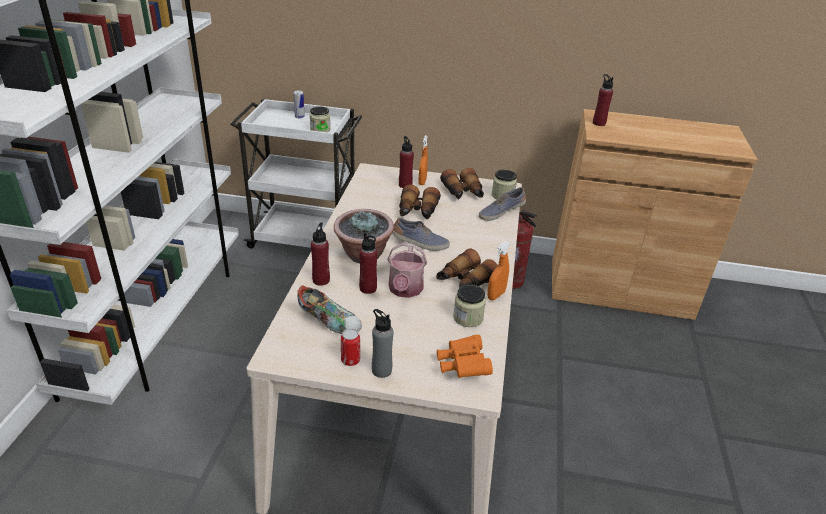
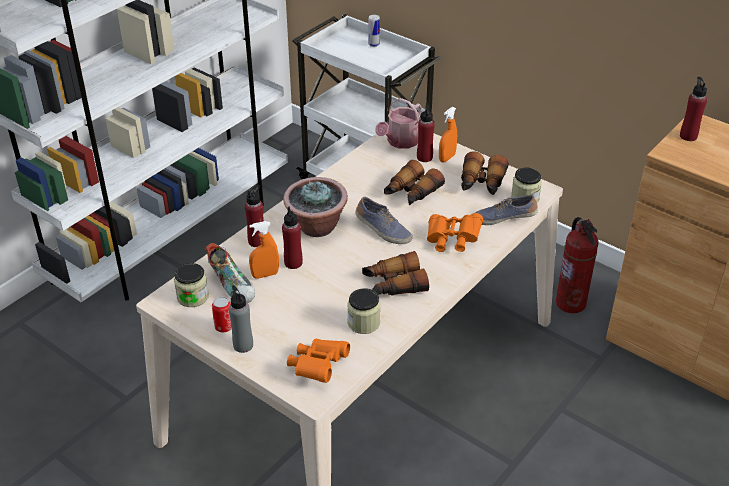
camera: 30 degrees right, 5 degrees up
jar [310,106,330,132] -> jar moved to [174,263,209,307]
watering can [387,243,427,298] -> watering can moved to [376,98,422,149]
orange spray bottle [487,241,510,300] -> orange spray bottle moved to [249,221,279,279]
none -> orange binoculars [427,213,483,252]

